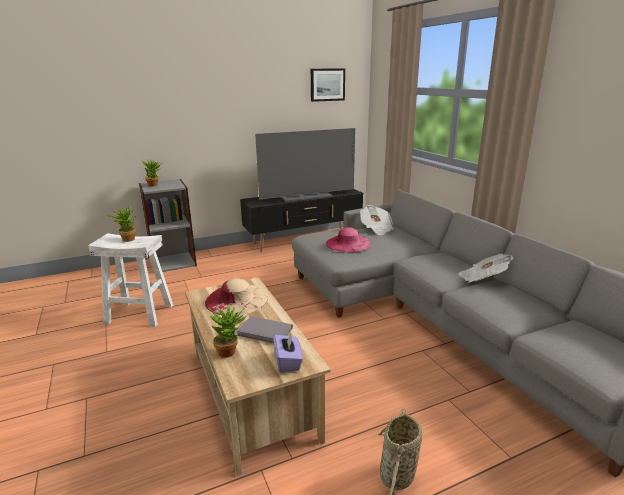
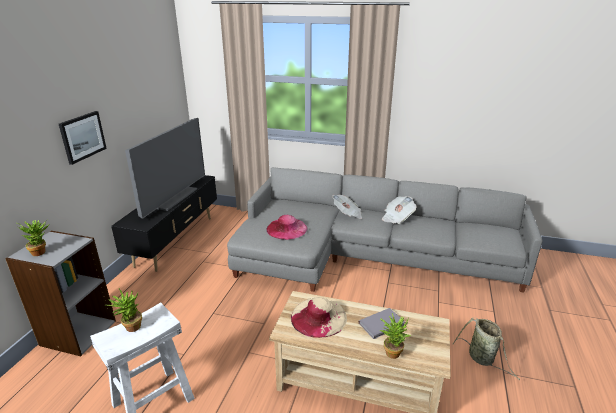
camera: 50 degrees left, 5 degrees up
purple tissue box [273,332,303,373] -> none
picture [311,68,345,102] -> picture moved to [59,111,107,165]
newspaper [360,205,394,235] -> newspaper moved to [332,195,362,219]

